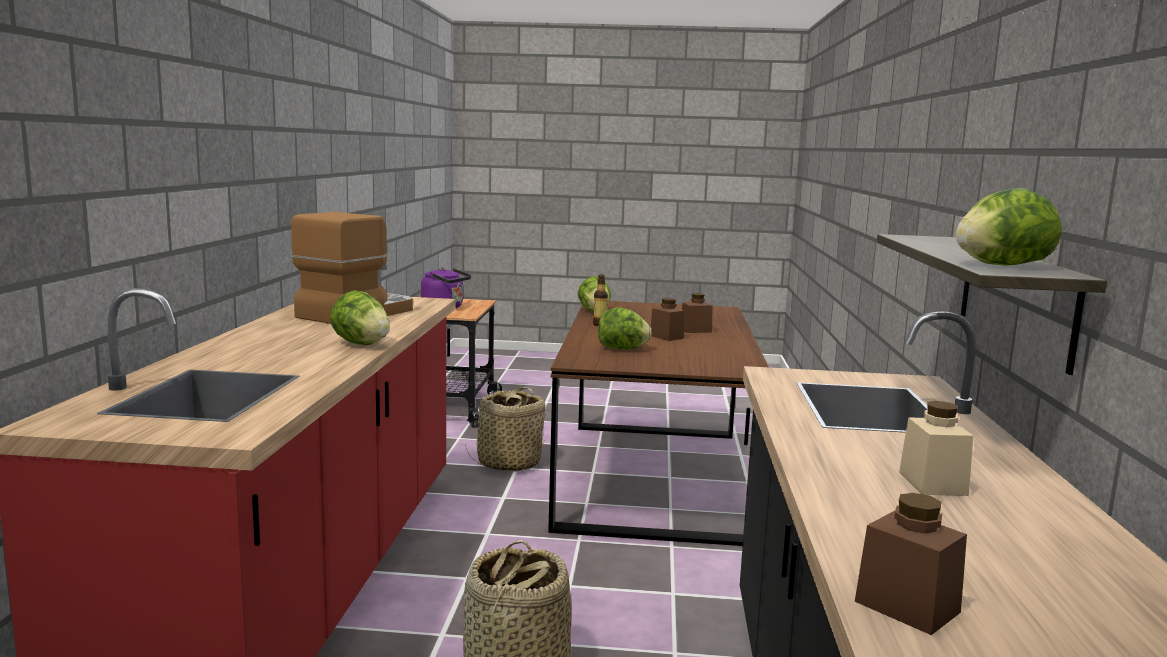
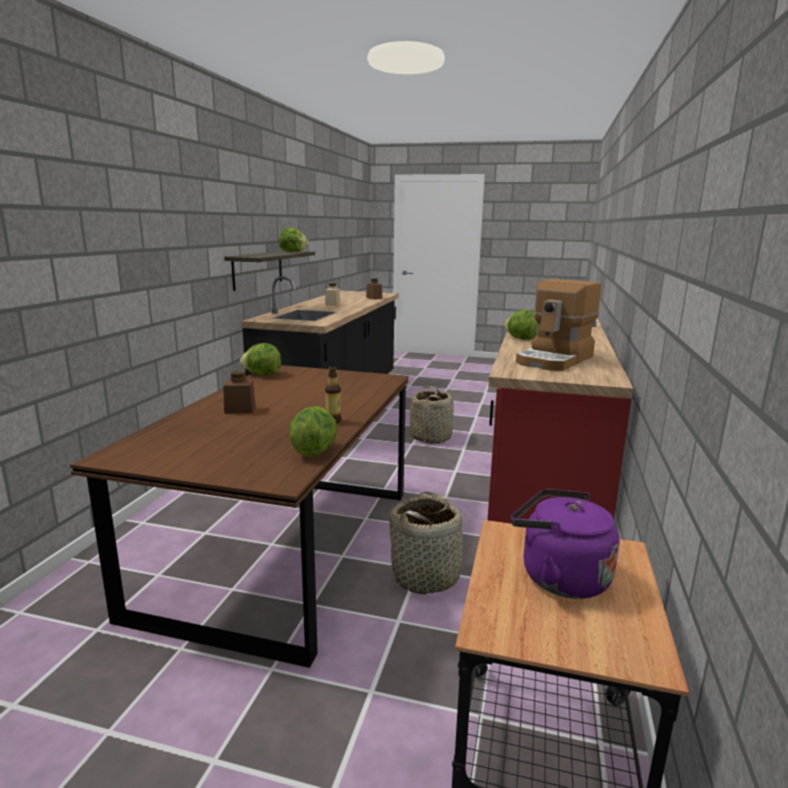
camera: 170 degrees left, 5 degrees up
lettuce [598,308,652,350] -> lettuce moved to [240,343,281,375]
brown jar [651,298,684,341] -> none

